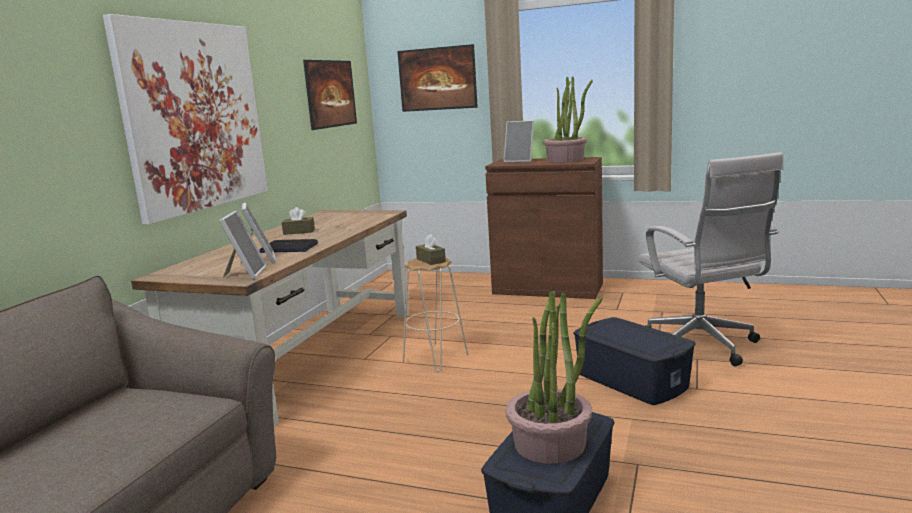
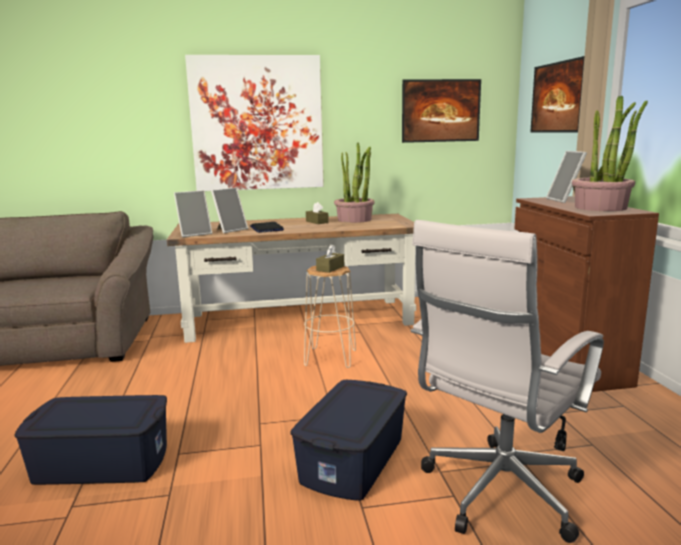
camera: 60 degrees right, 0 degrees up
potted plant [506,291,603,464] -> potted plant moved to [334,143,375,223]

